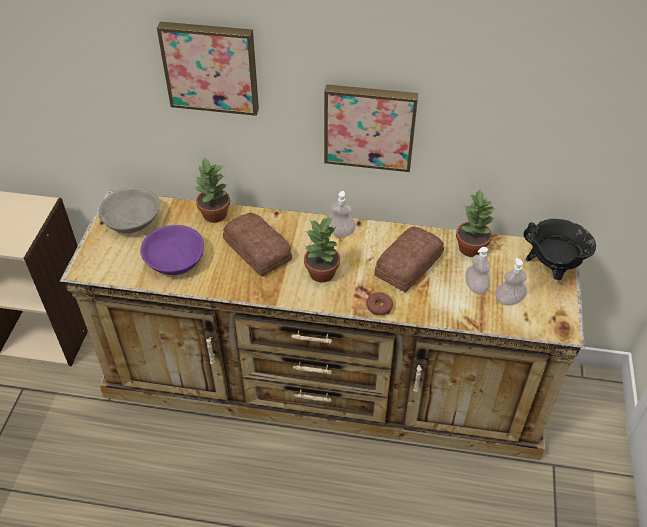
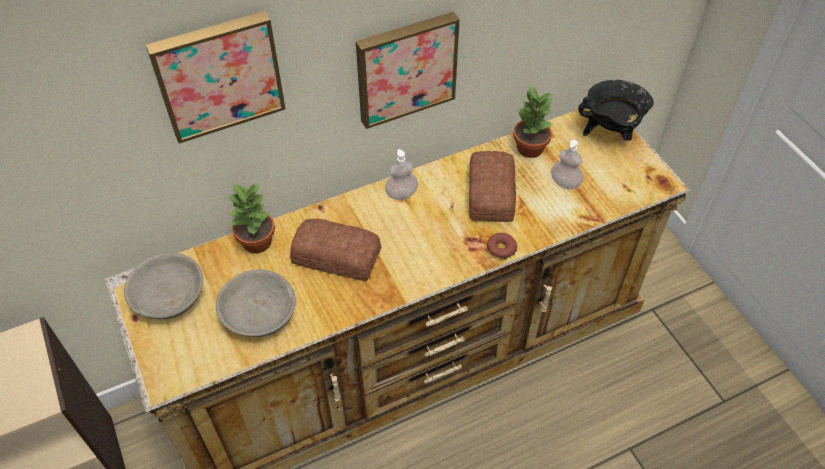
camera: 35 degrees left, 5 degrees up
purple bowl [140,225,204,275] -> grey bowl [216,269,296,337]
potted plant [304,216,340,282] -> none
soap dispenser [495,258,527,306] -> none

